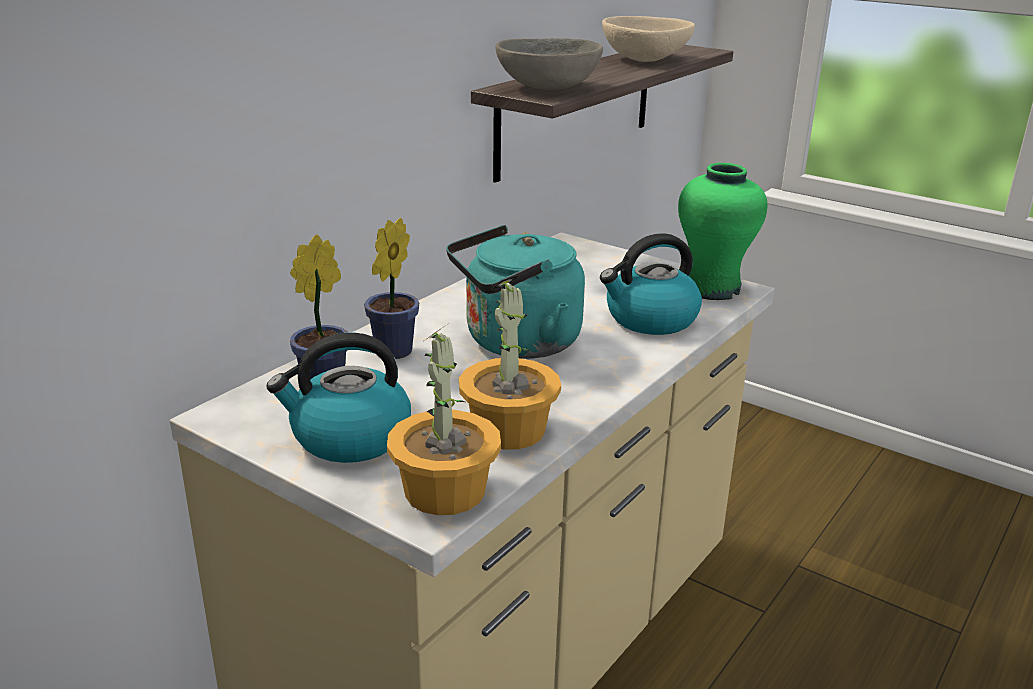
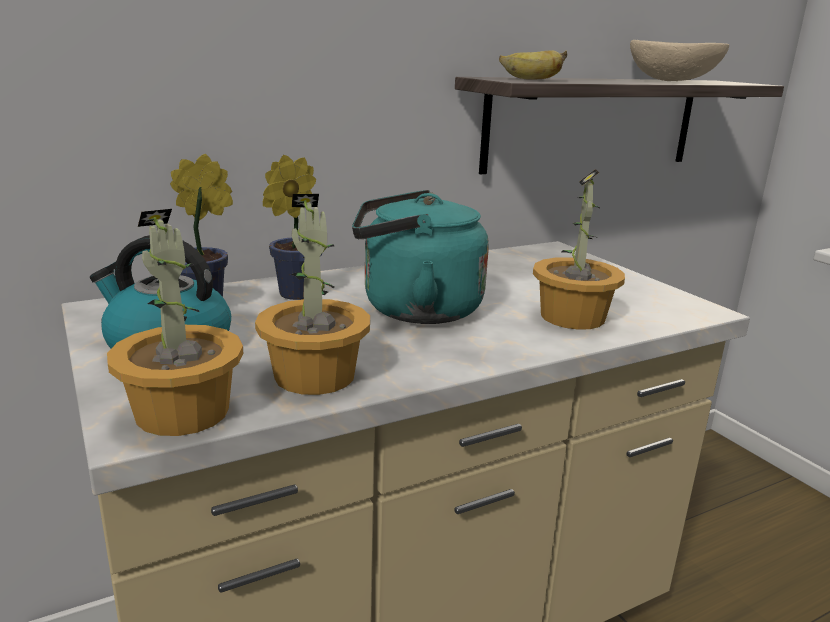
camera: 25 degrees right, 5 degrees down
grey bowl [496,38,603,90] -> banana [499,51,567,80]
kettle [600,233,702,335] -> potted plant [533,169,625,330]
green vase [678,163,768,300] -> none

